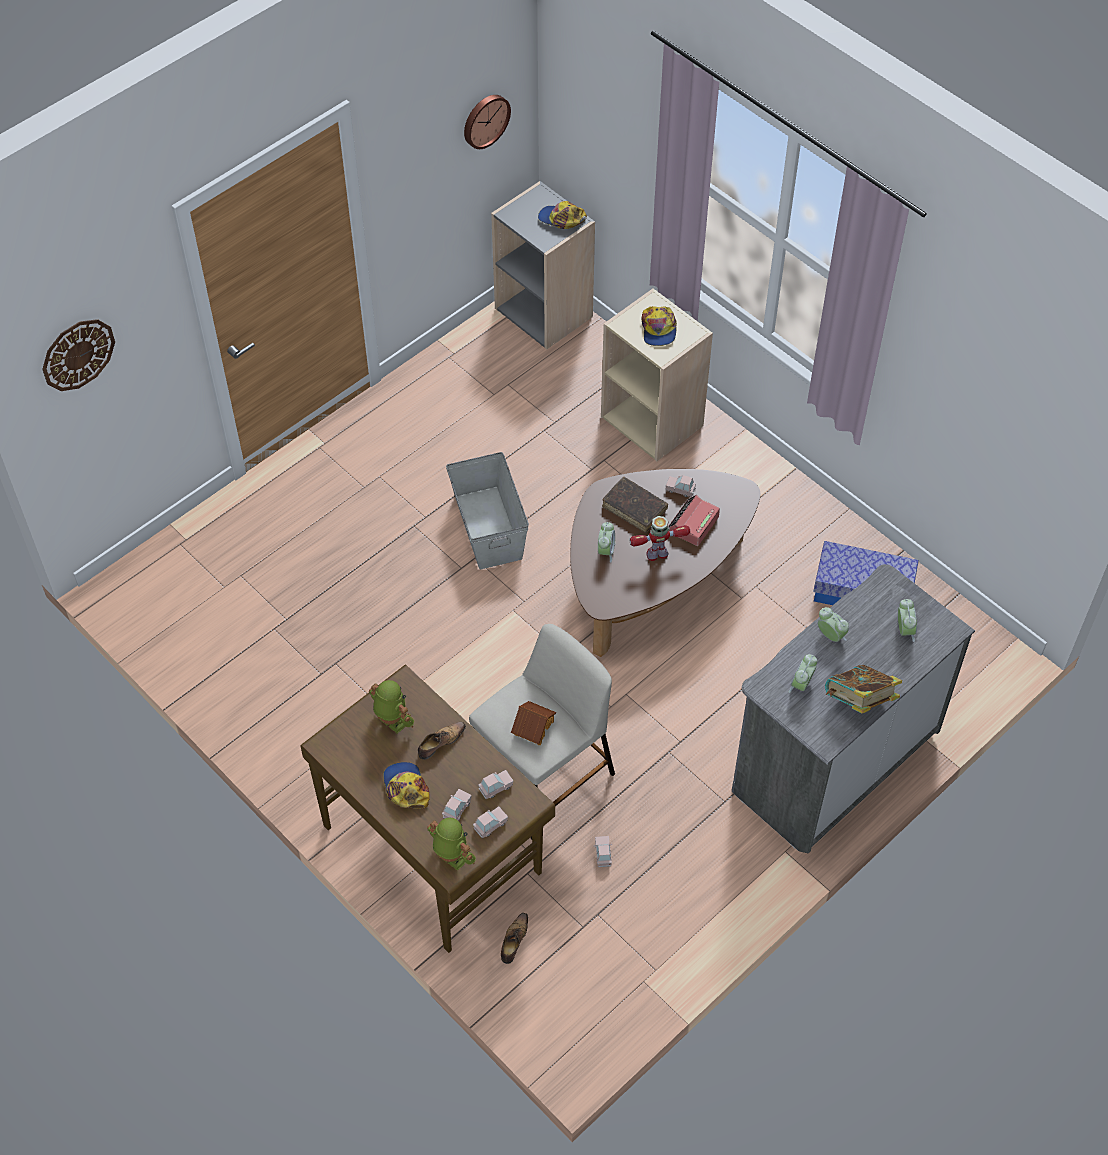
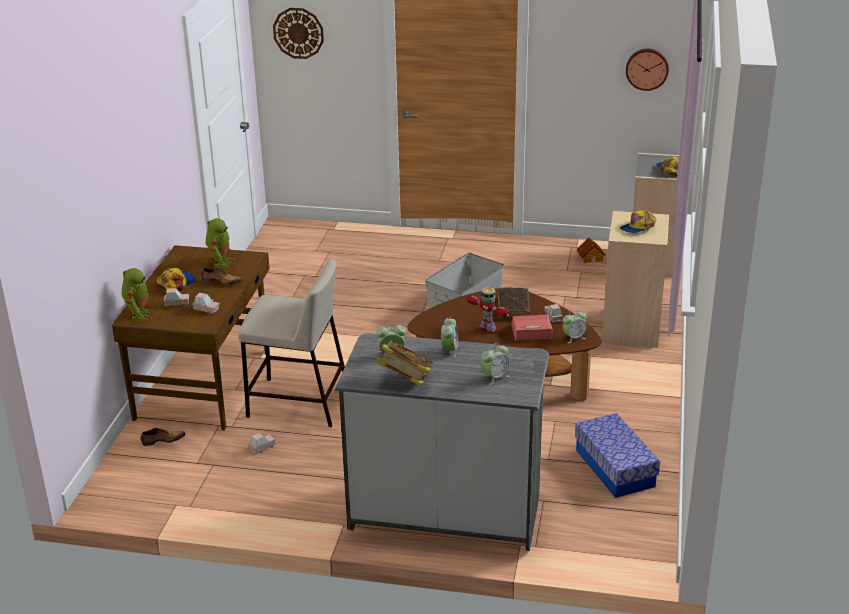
camera: 55 degrees right, 25 degrees down
pink toy car [473,806,508,838] -> none
toy house [511,701,556,745] -> toy house moved to [576,237,606,263]
alarm clock [598,522,616,563] -> alarm clock moved to [563,310,586,344]

